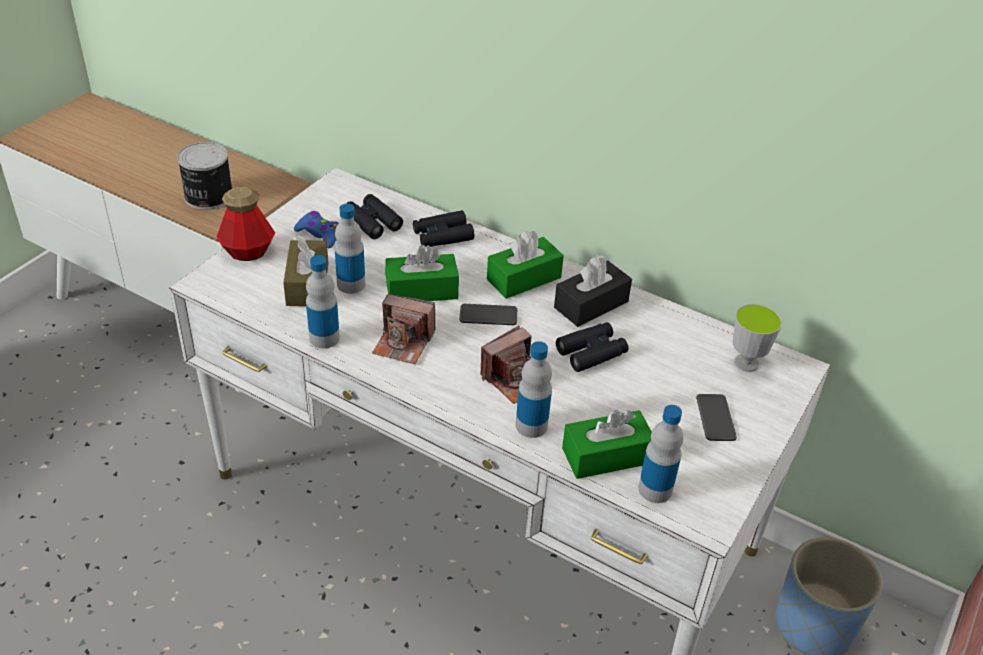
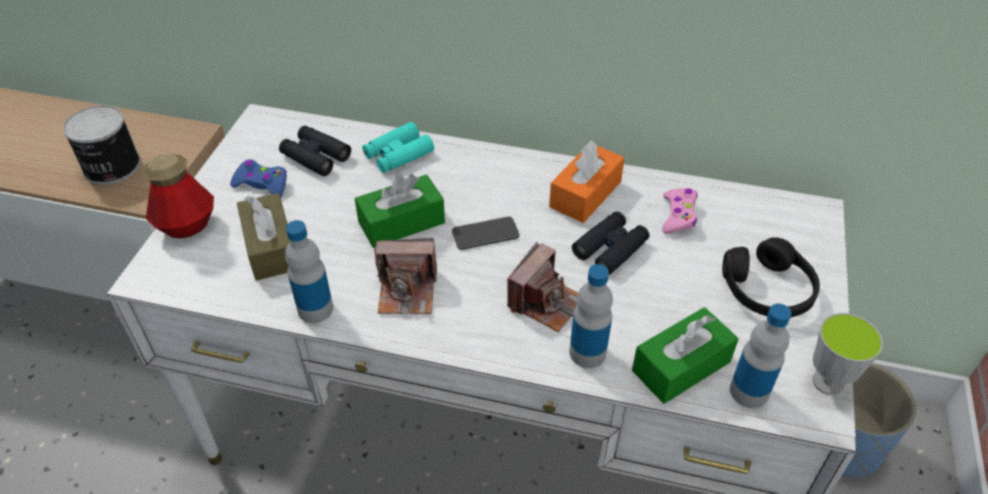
camera: 15 degrees left, 5 degrees up
bottle [335,204,365,294] -> none
black binoculars [413,210,474,247] -> turquoise binoculars [362,122,434,173]
green tissue box [487,230,564,299] -> none
black tissue box [554,255,632,327] -> orange tissue box [549,140,625,223]
phone [696,394,737,441] -> black headphones [722,238,820,317]
cup [733,304,782,372] -> cup moved to [812,313,883,395]
none -> pink game controller [662,188,698,234]

